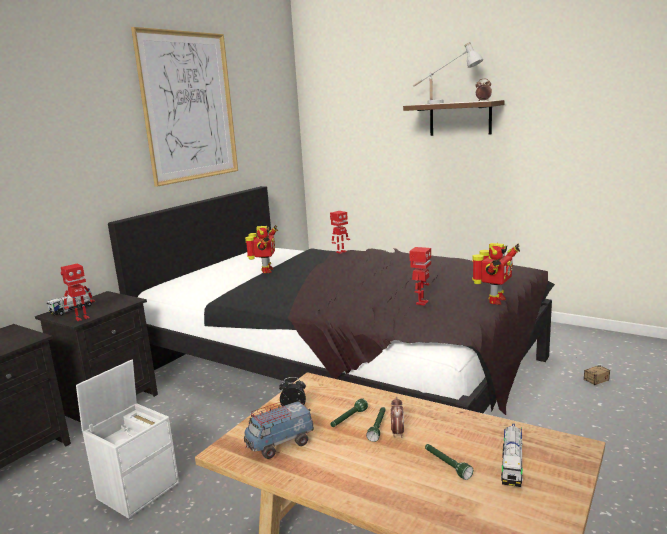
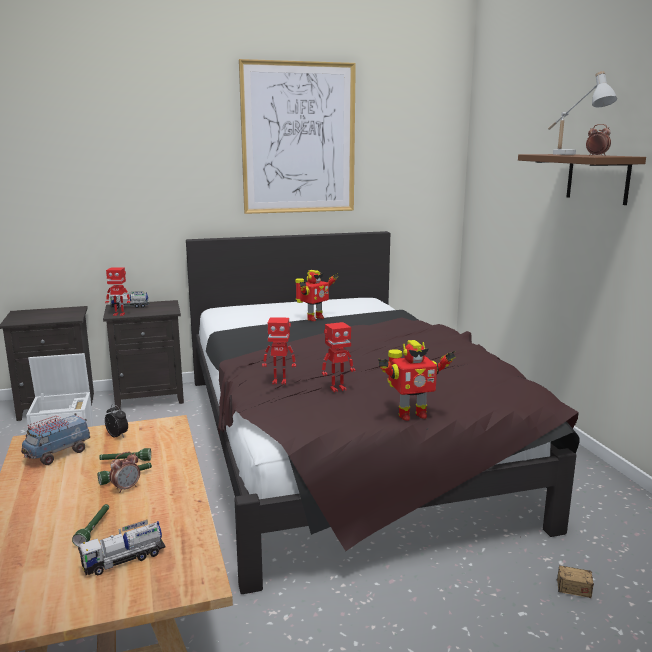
camera: 40 degrees right, 0 degrees up
toy truck [244,400,314,459] -> toy truck turned 60 degrees counterclockwise [21,413,90,465]
toy robot [330,211,350,254] -> toy robot moved to [262,317,296,384]

